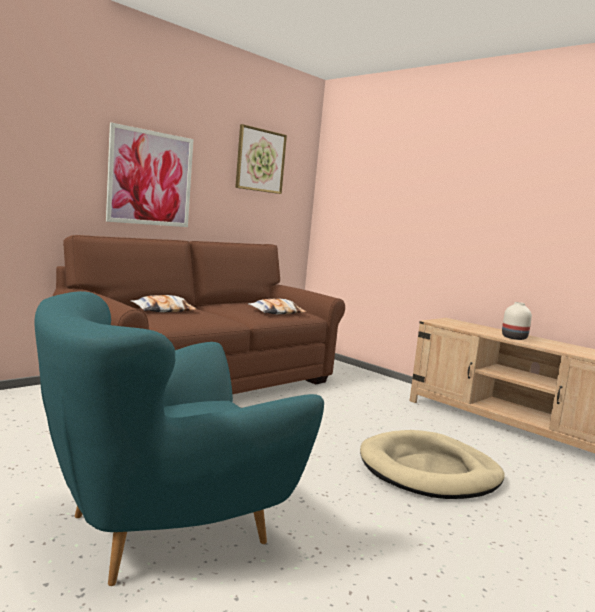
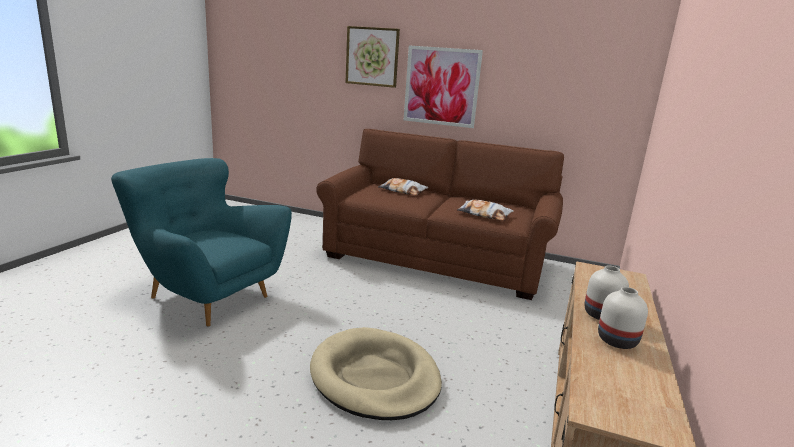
camera: 65 degrees right, 10 degrees up
picture [235,124,287,194] -> picture moved to [346,26,400,88]
none -> white vase [598,287,648,349]

